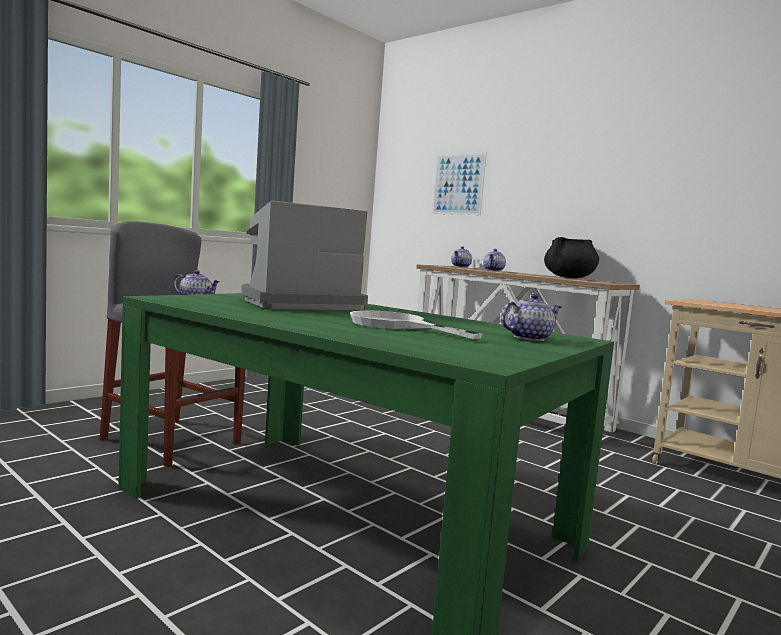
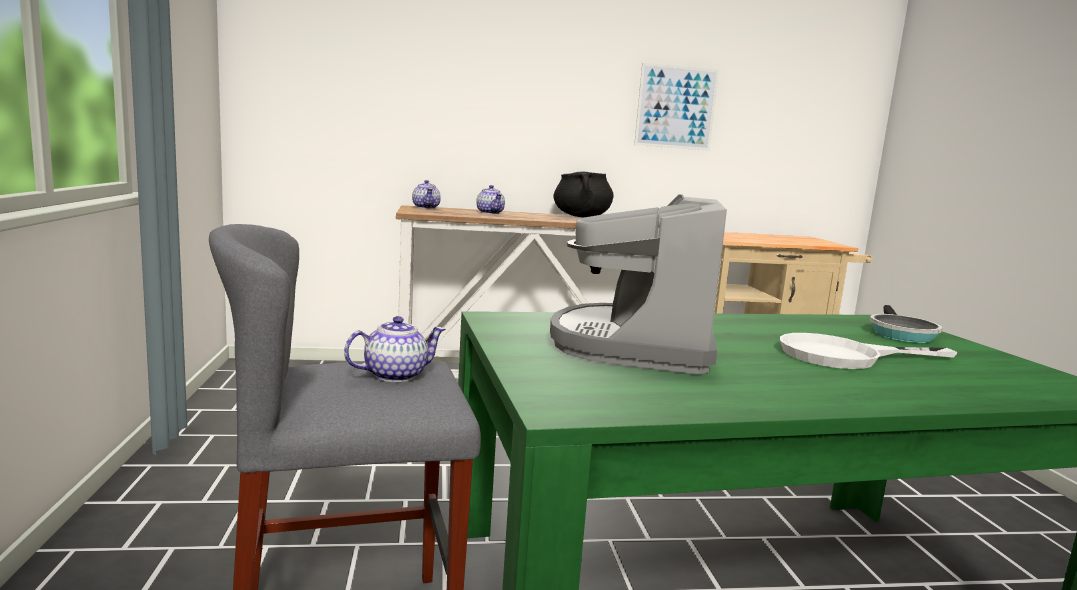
camera: 50 degrees left, 5 degrees up
picture [432,153,487,215] -> picture moved to [634,63,719,151]
teapot [501,294,562,341] -> frying pan [870,305,943,343]

